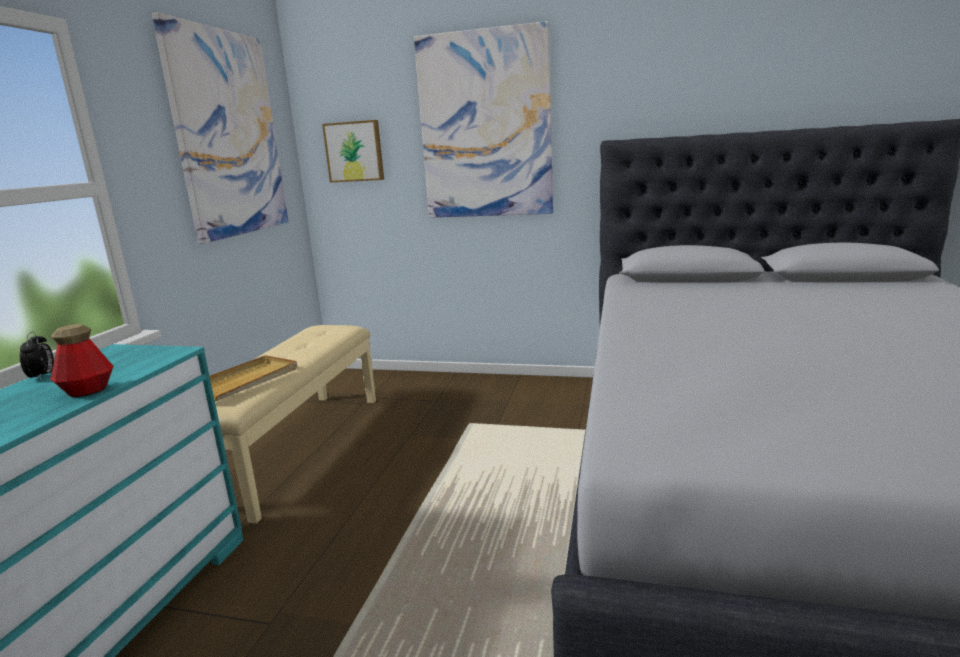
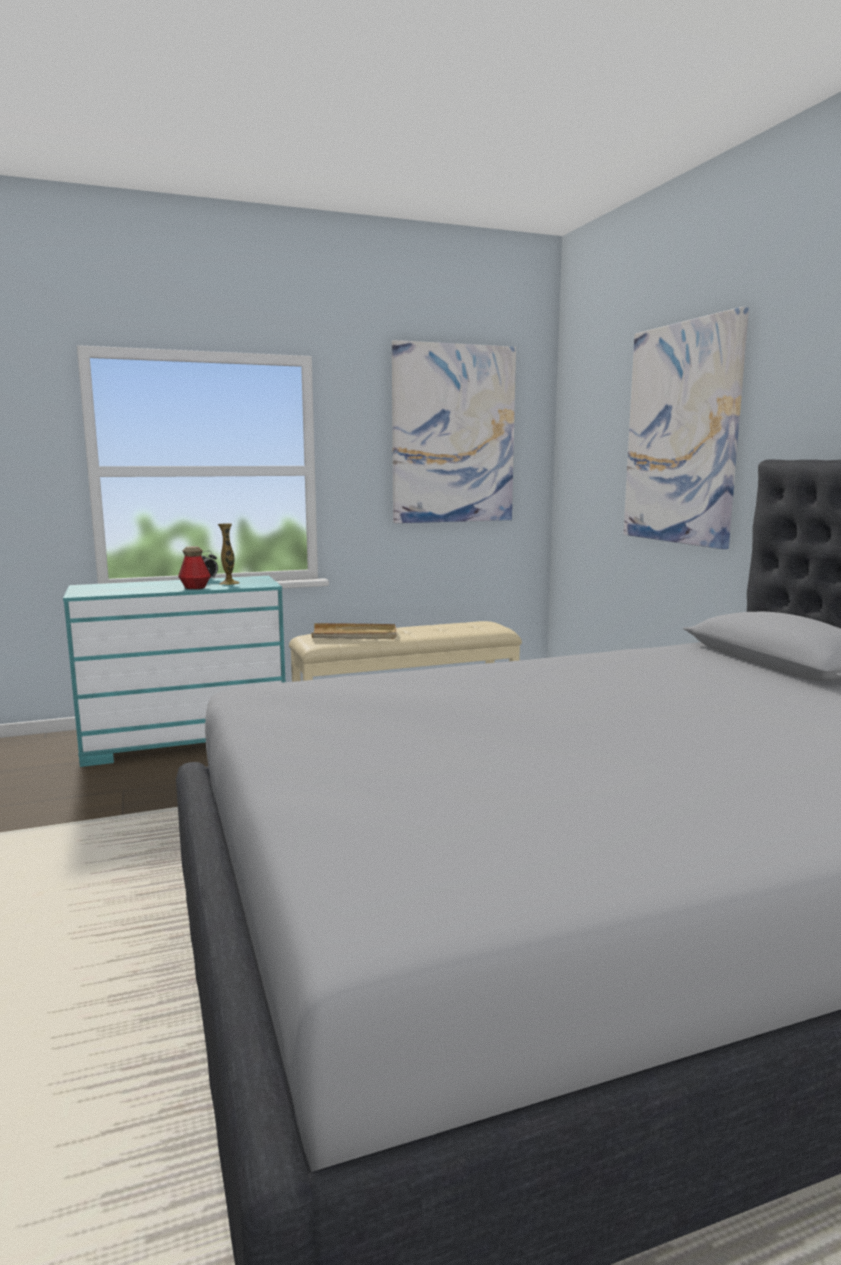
camera: 55 degrees right, 5 degrees down
picture [322,120,384,182] -> none
none -> vase [218,523,240,585]

